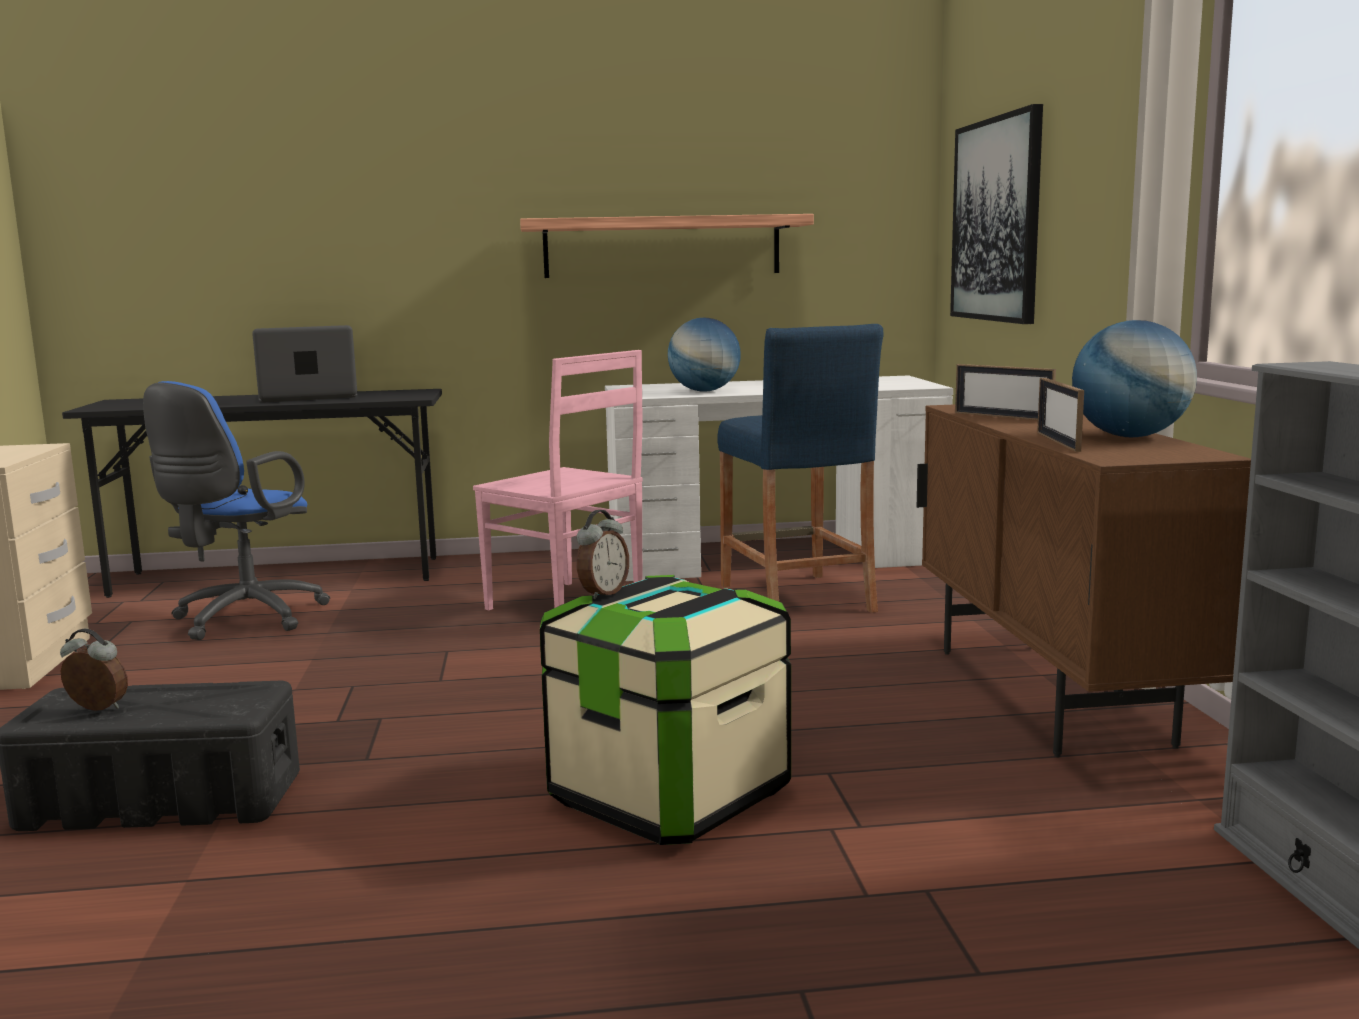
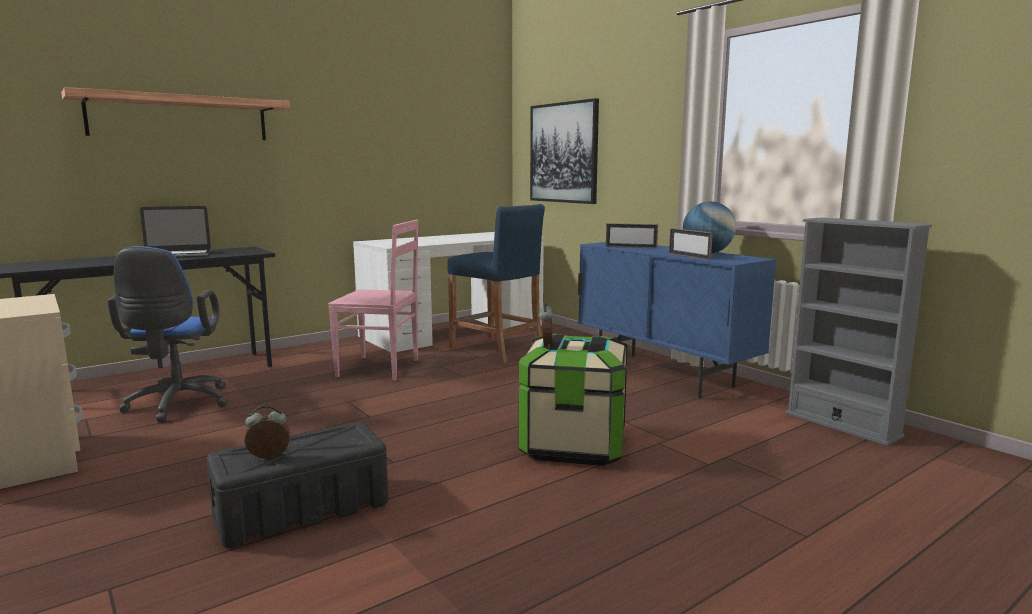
camera: 30 degrees left, 0 degrees up
laptop [252,325,357,403] -> laptop turned 150 degrees counterclockwise [140,206,211,258]
shelf [520,214,814,278] -> shelf moved to [61,87,290,140]
globe [668,318,741,392] -> none
brown cabinet [917,404,1251,757] -> blue cabinet [578,242,776,398]

